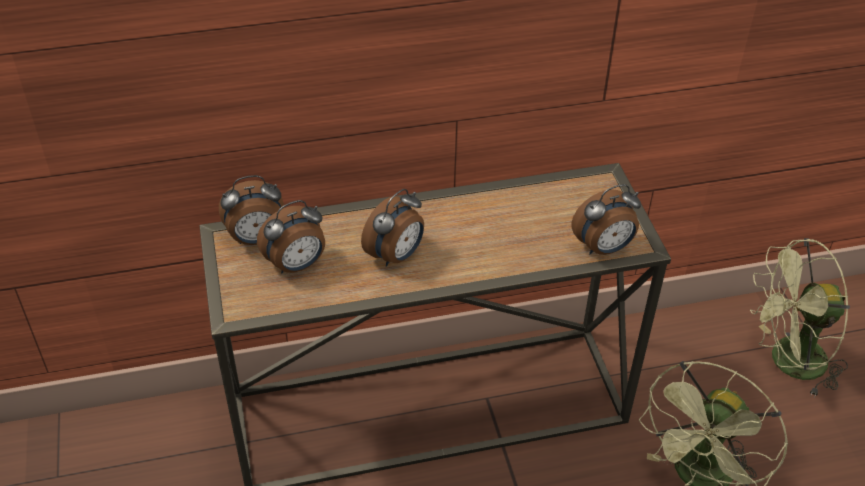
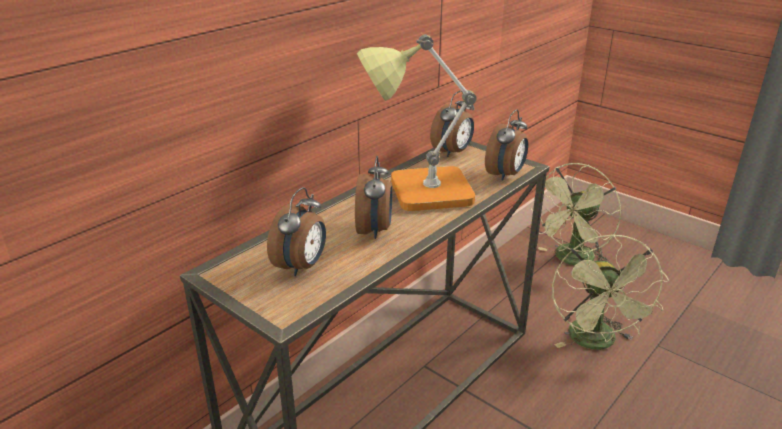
camera: 35 degrees left, 15 degrees down
alarm clock [219,175,284,245] -> alarm clock moved to [430,91,474,157]
none -> table lamp [357,34,477,211]

